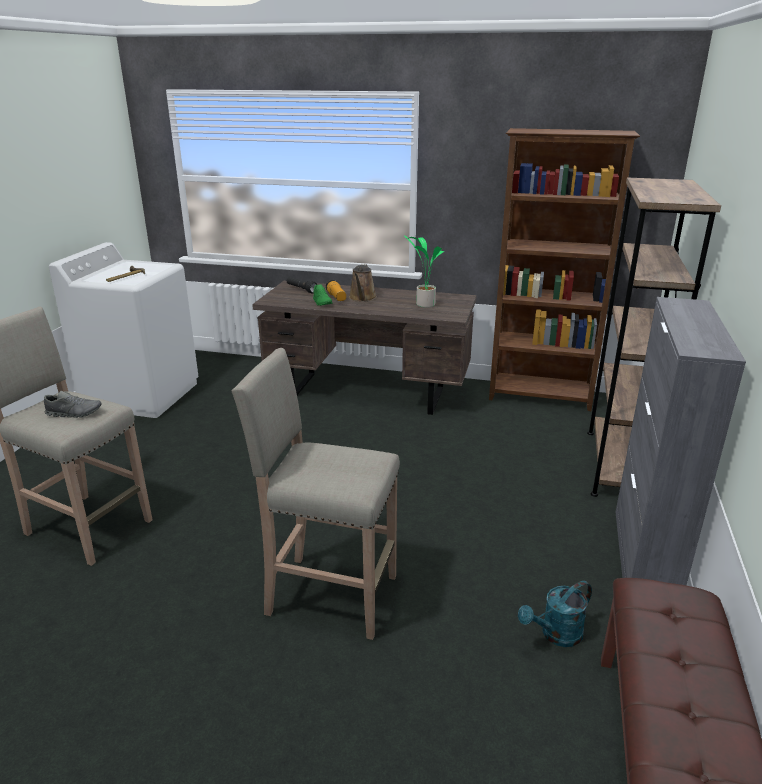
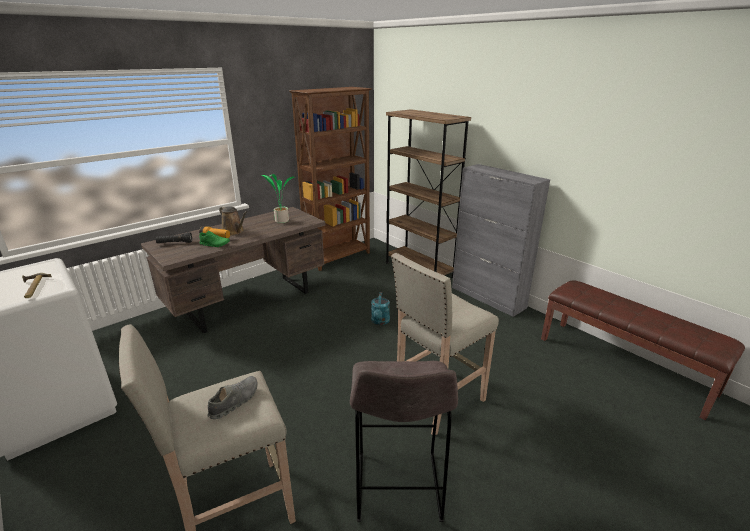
camera: 55 degrees left, 0 degrees up
turquoise watering can [518,581,592,647] -> turquoise watering can moved to [371,292,390,325]
none -> grey stool [350,361,458,522]

